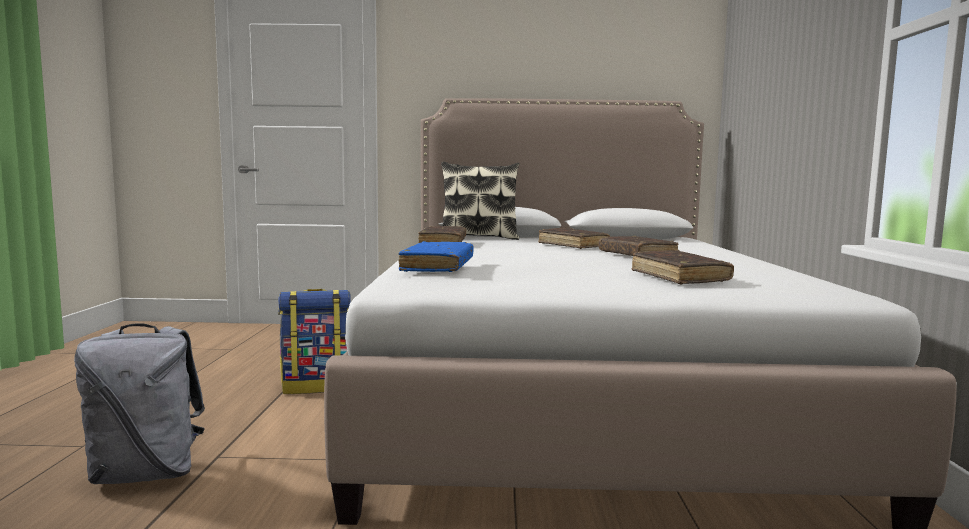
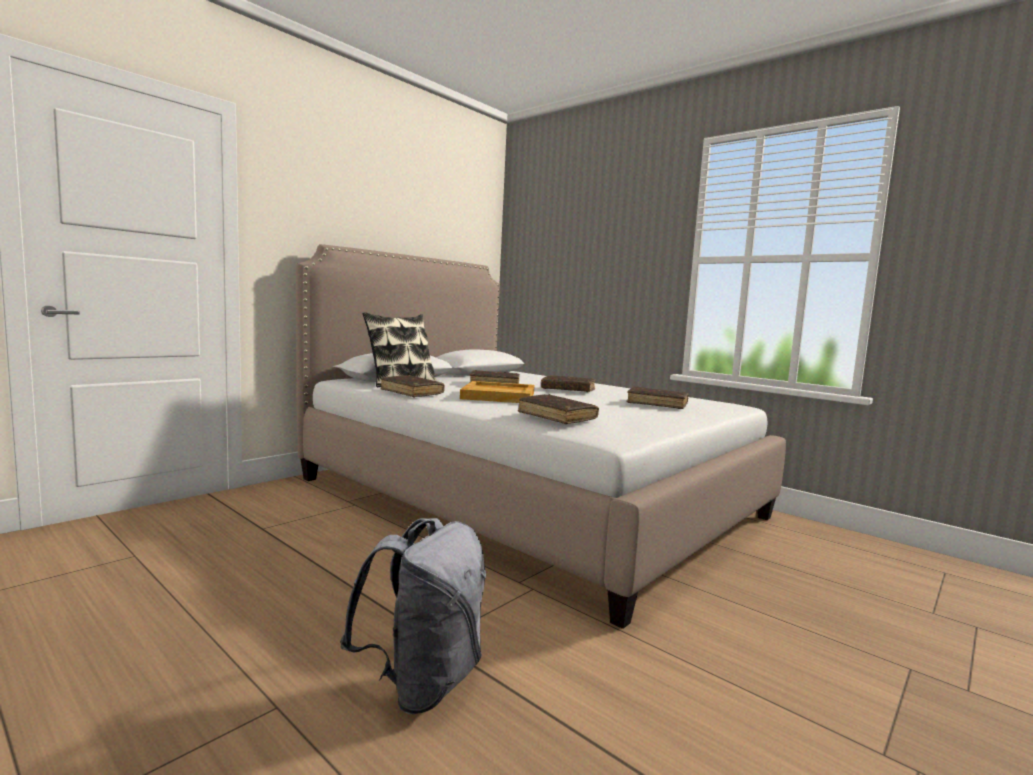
camera: 50 degrees left, 0 degrees up
backpack [278,289,351,394] -> none
blue book [398,241,473,272] -> brown book [518,394,599,424]
none -> beige tray [460,381,534,403]

